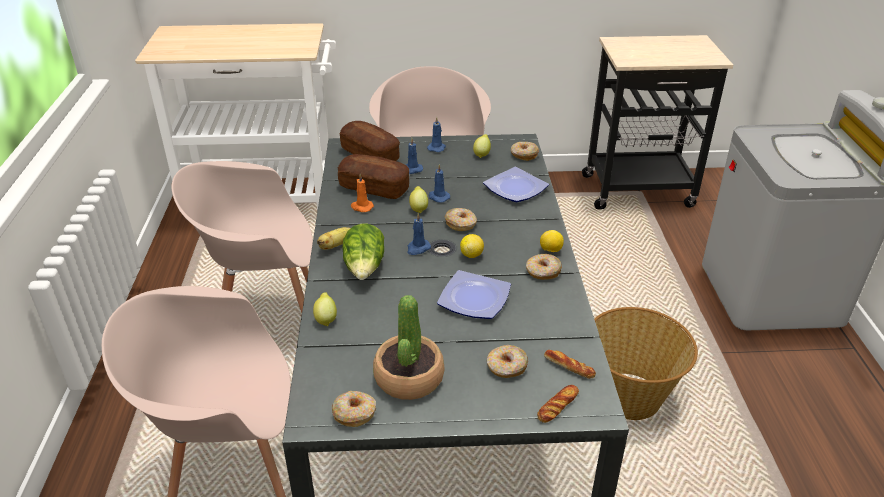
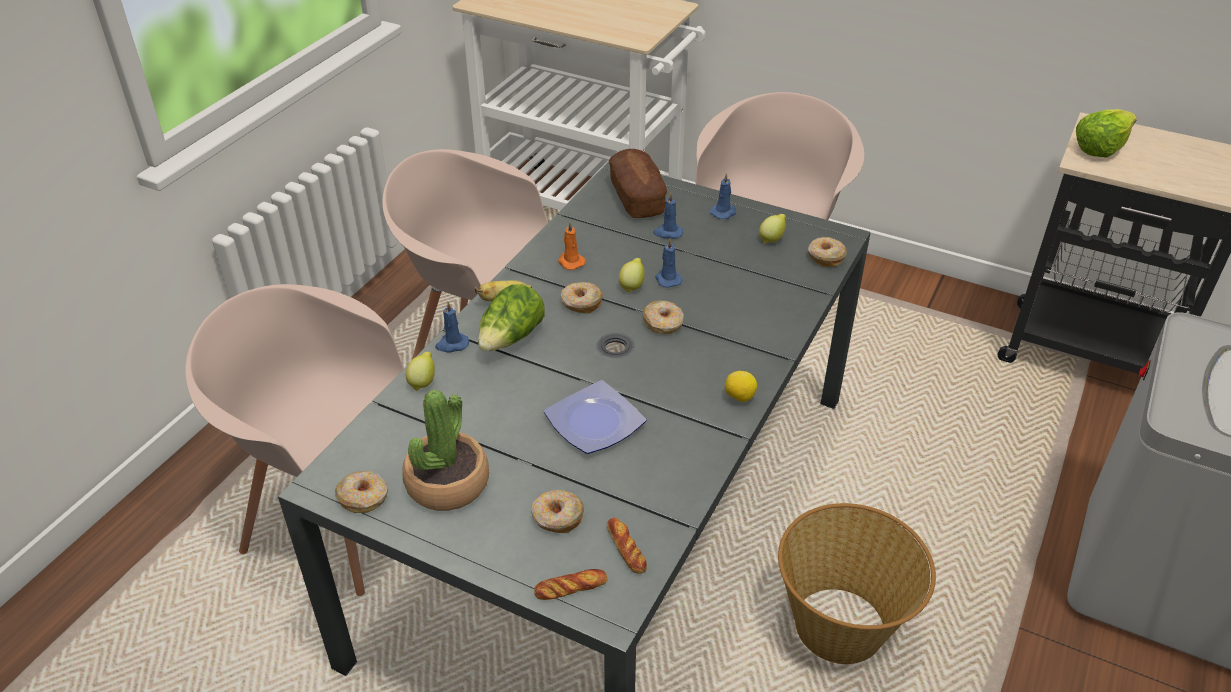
camera: 30 degrees right, 5 degrees up
bread [338,154,409,199] -> none
blue candle [407,213,431,255] -> blue candle moved to [435,302,469,352]
lemon [460,234,484,258] -> none
plate [483,167,549,202] -> none
donut [526,254,562,280] -> donut moved to [561,282,603,313]
none -> lettuce [1076,109,1137,158]

